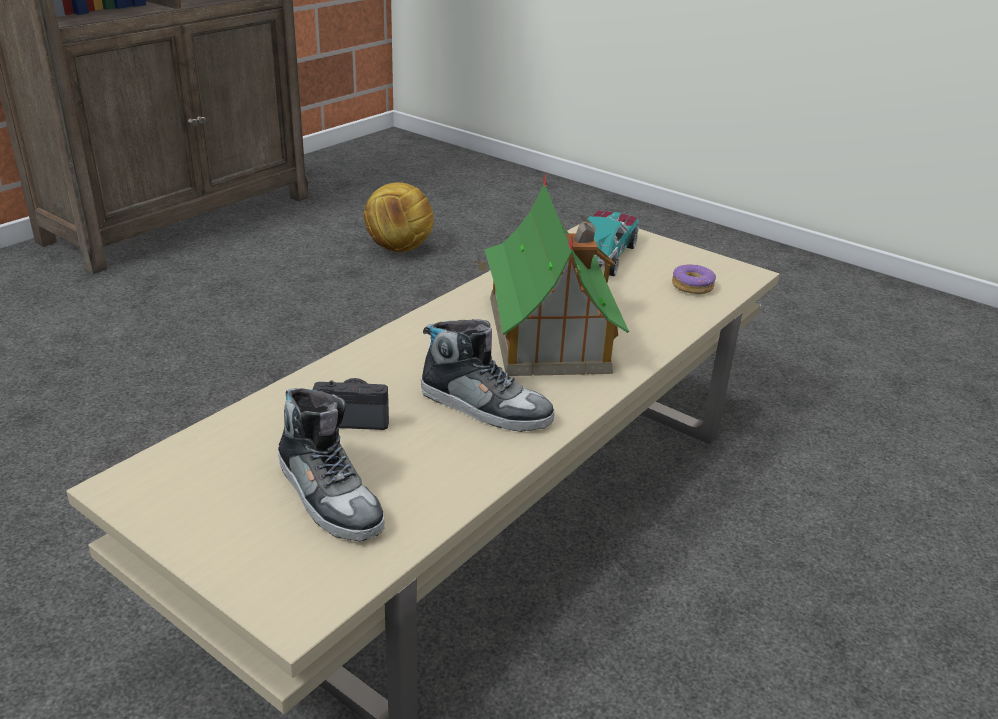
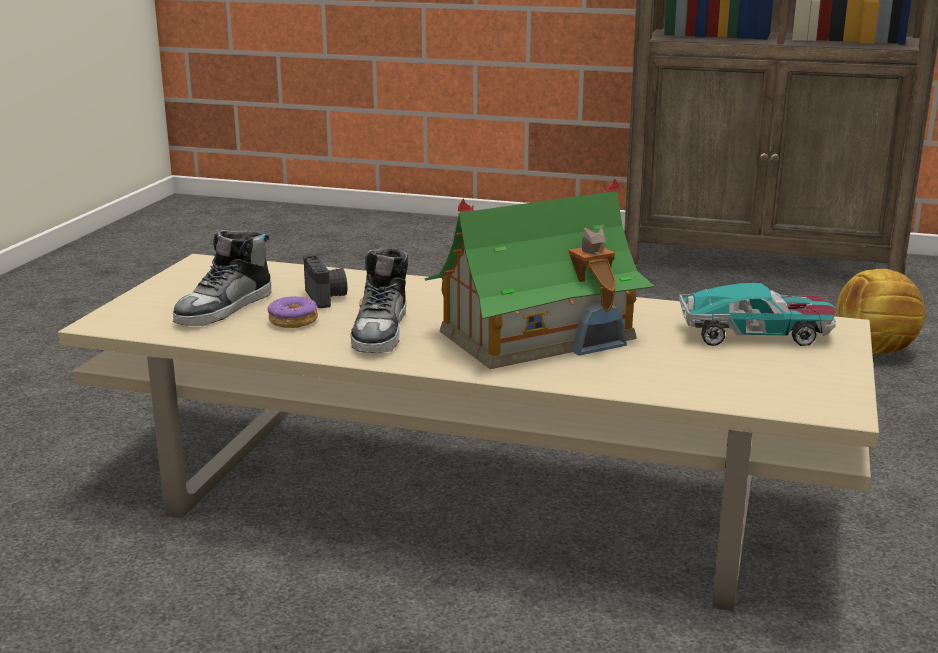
camera: 70 degrees right, 10 degrees down
donut [672,264,716,294] -> donut moved to [268,296,318,328]

